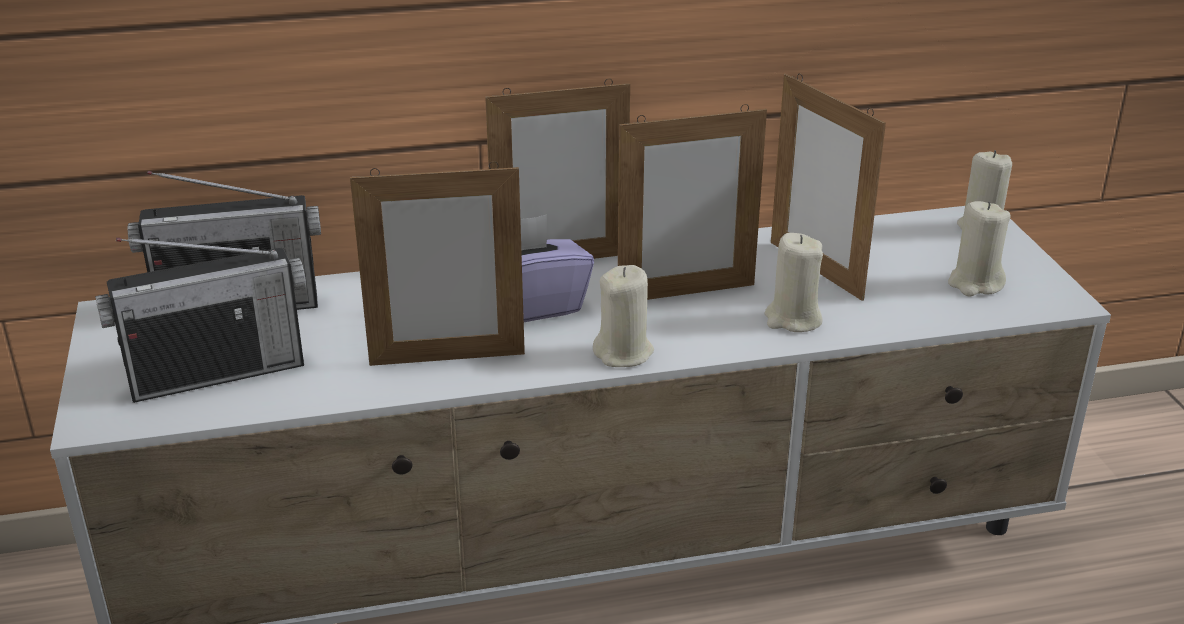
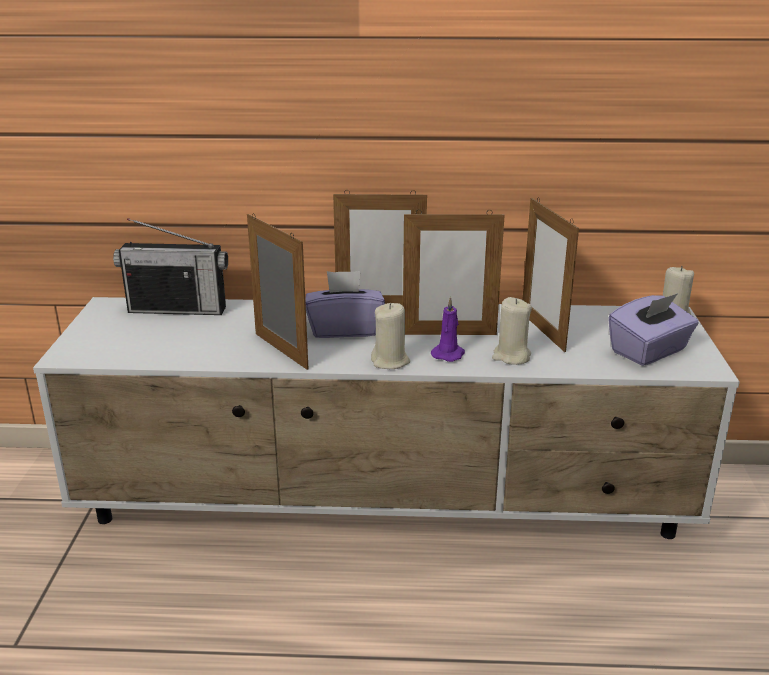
camera: 15 degrees right, 5 degrees down
radio [95,238,306,403] -> none
picture frame [350,161,525,366] -> picture frame turned 135 degrees counterclockwise [247,213,309,370]
beige candle [948,201,1011,296] -> purple tissue box [608,293,699,366]
none -> purple candle [431,297,465,362]

